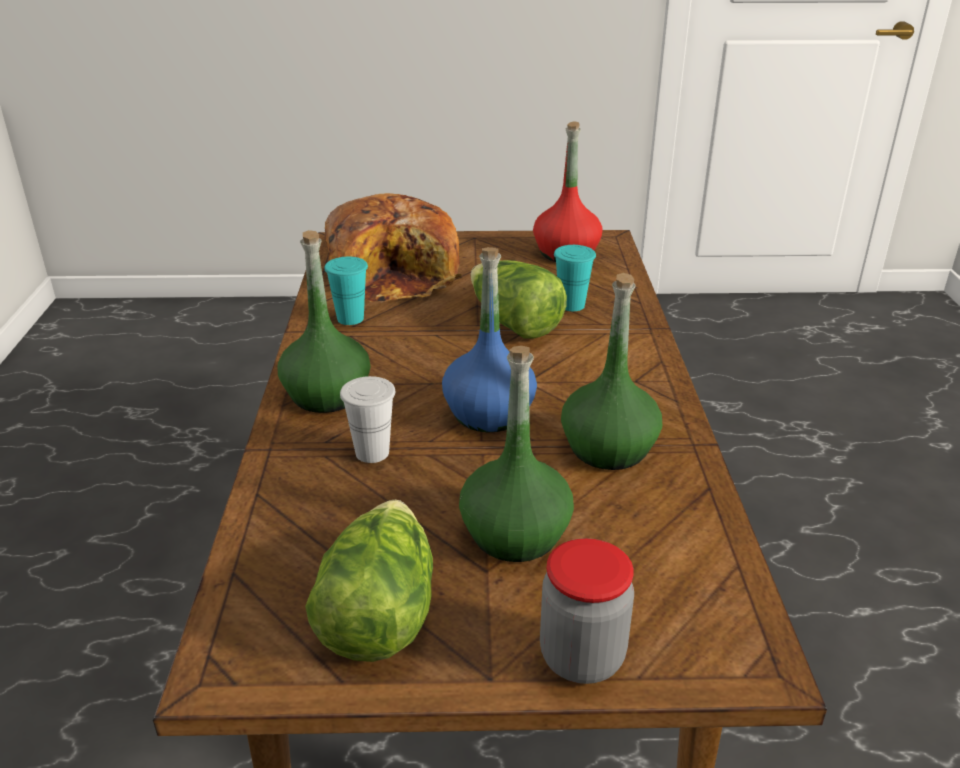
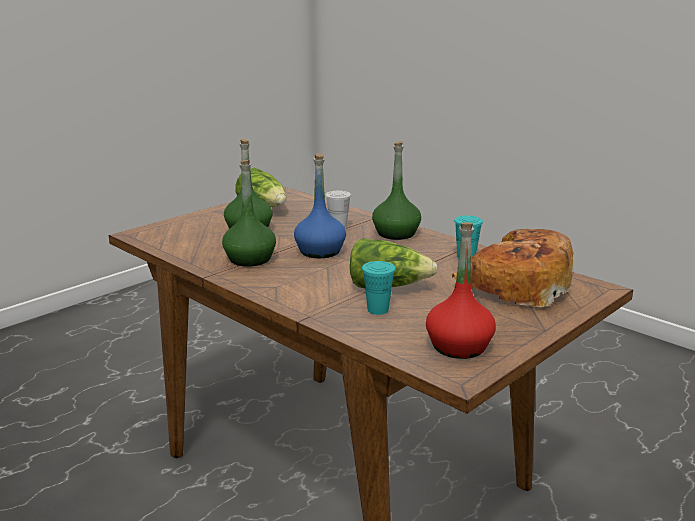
camera: 135 degrees right, 10 degrees down
jar [540,538,634,684] -> none

